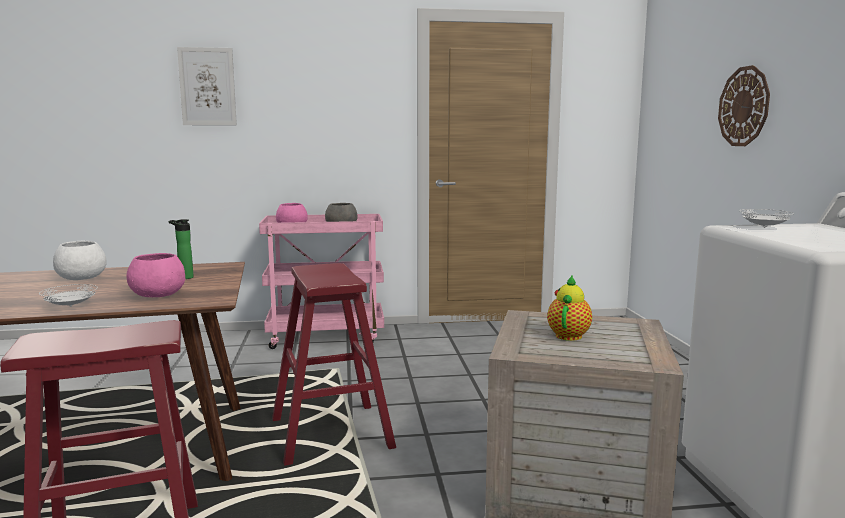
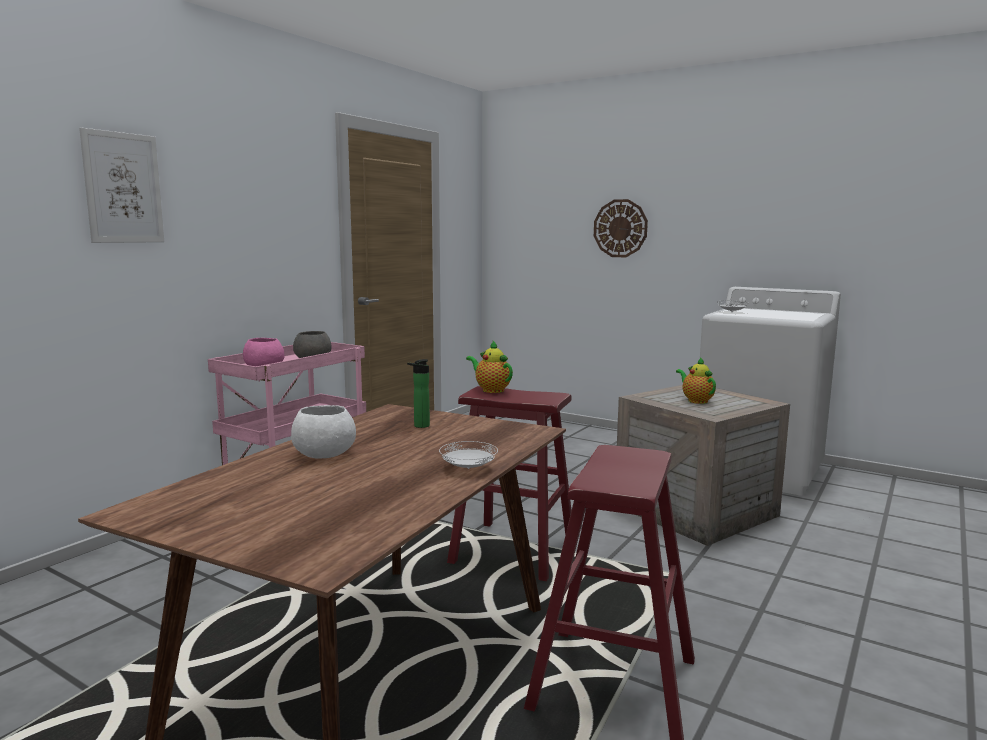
camera: 50 degrees left, 0 degrees up
pink bowl [127,253,185,297] -> none
none -> teapot [466,341,513,393]

